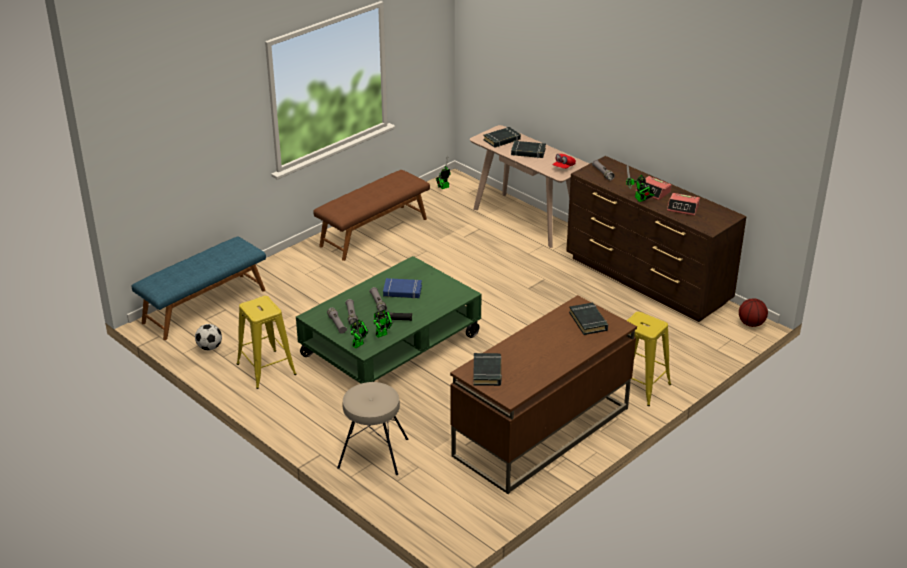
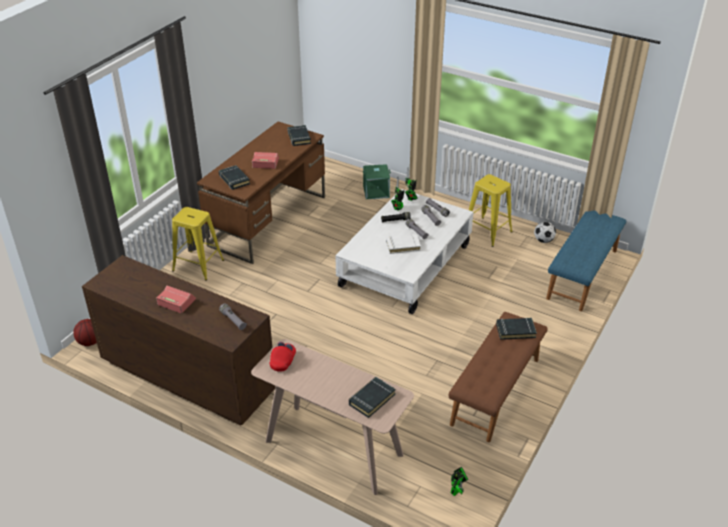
camera: 165 degrees right, 5 degrees up
green coffee table [296,256,482,384] -> white coffee table [335,189,474,314]
beige stool [337,382,408,475] -> green storage box [363,164,391,199]
blue book [383,278,422,299] -> white book [386,234,421,254]
black book [511,141,546,158] -> black book moved to [496,318,537,340]
toy robot [626,165,655,202] -> none
alarm clock [667,193,700,216] -> alarm clock moved to [252,152,279,169]

